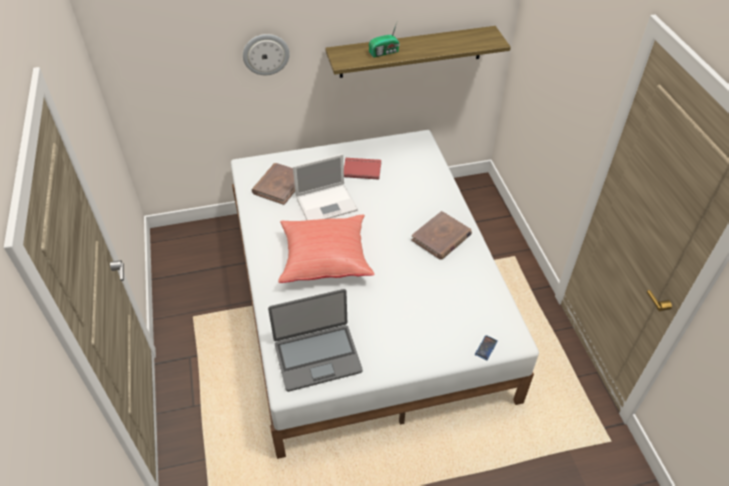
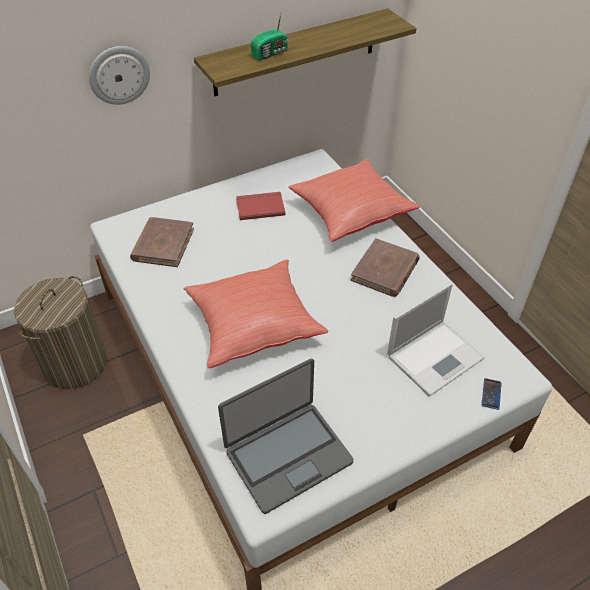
camera: 15 degrees left, 0 degrees up
laptop [293,154,358,220] -> laptop moved to [387,283,485,397]
none -> laundry basket [14,276,107,389]
none -> red pillow [288,159,420,242]

